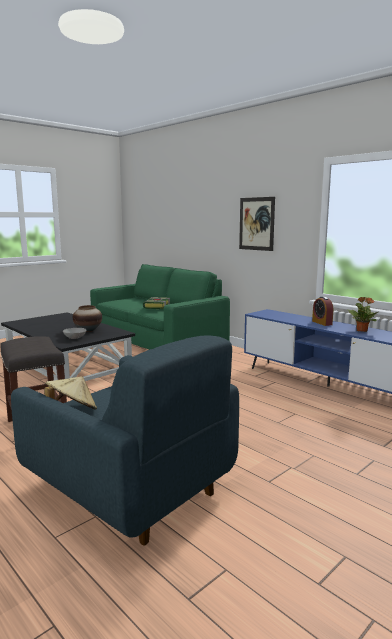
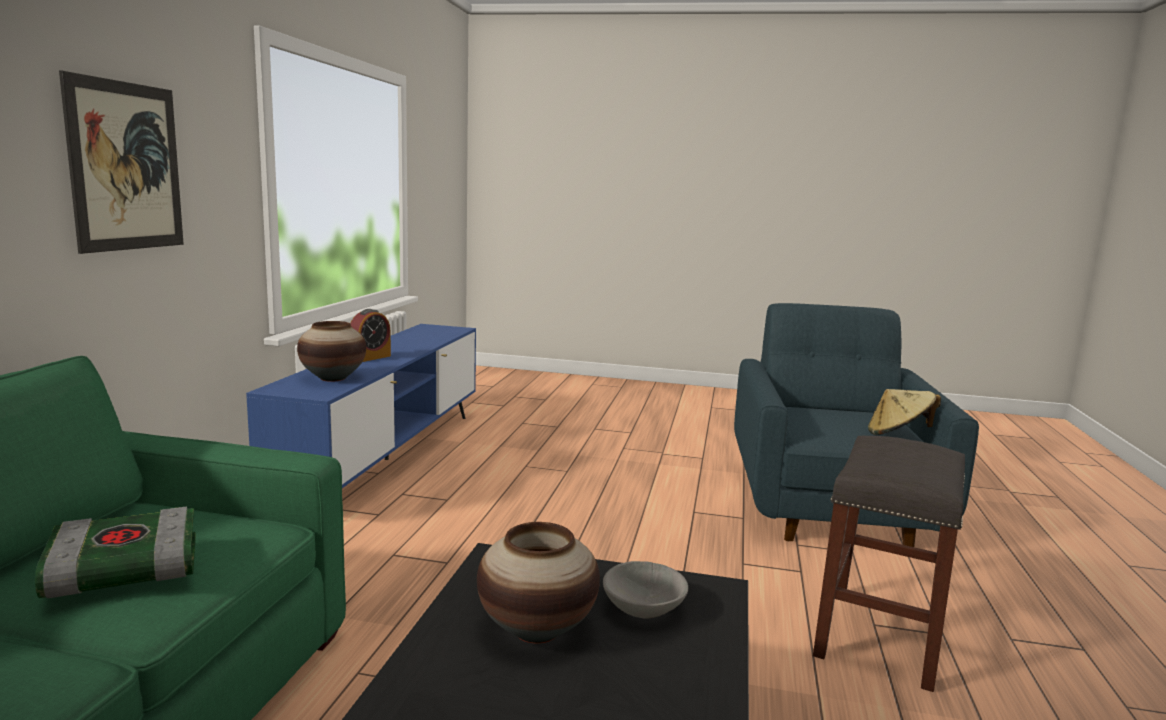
camera: 125 degrees left, 0 degrees up
potted plant [347,297,378,332] -> none
none -> vase [297,321,366,382]

